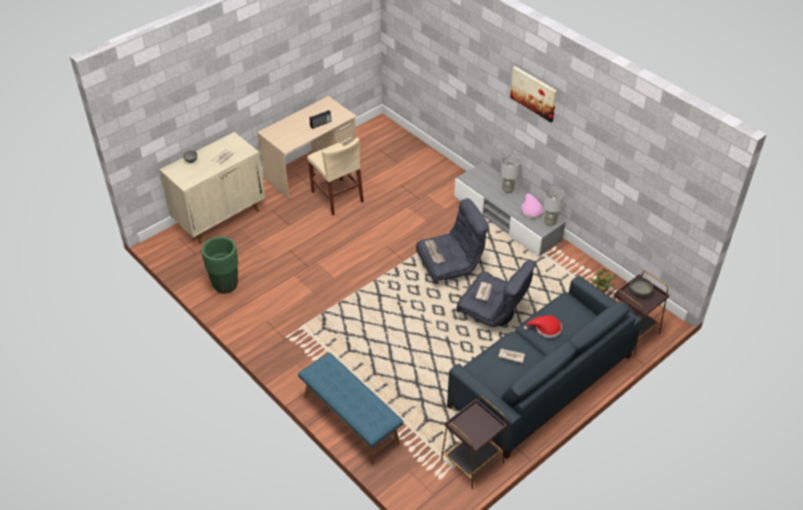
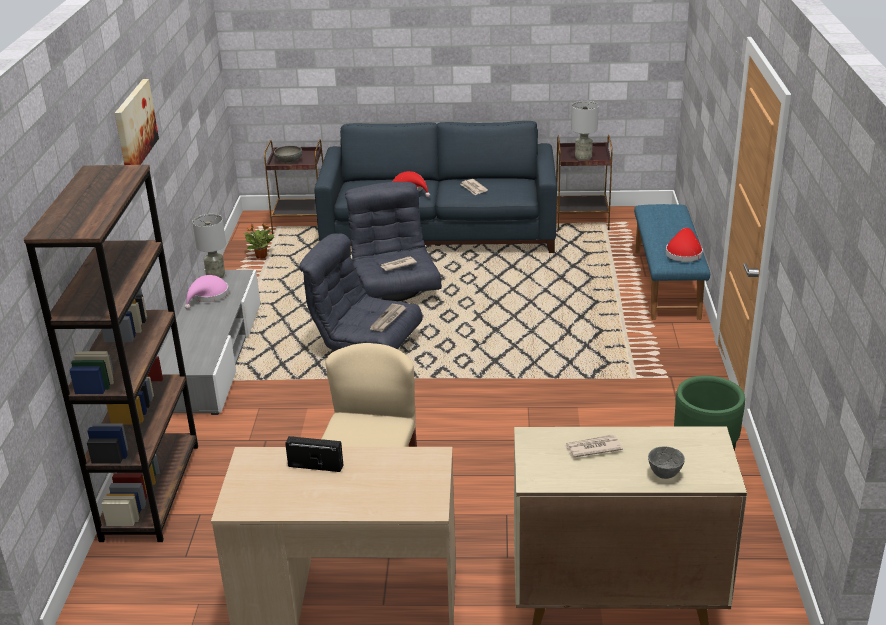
camera: 135 degrees left, 15 degrees down
grey table lamp [501,155,520,193] -> grey table lamp moved to [571,101,599,160]
none -> brown bookcase [24,165,198,542]
none -> red hat [666,228,703,262]

